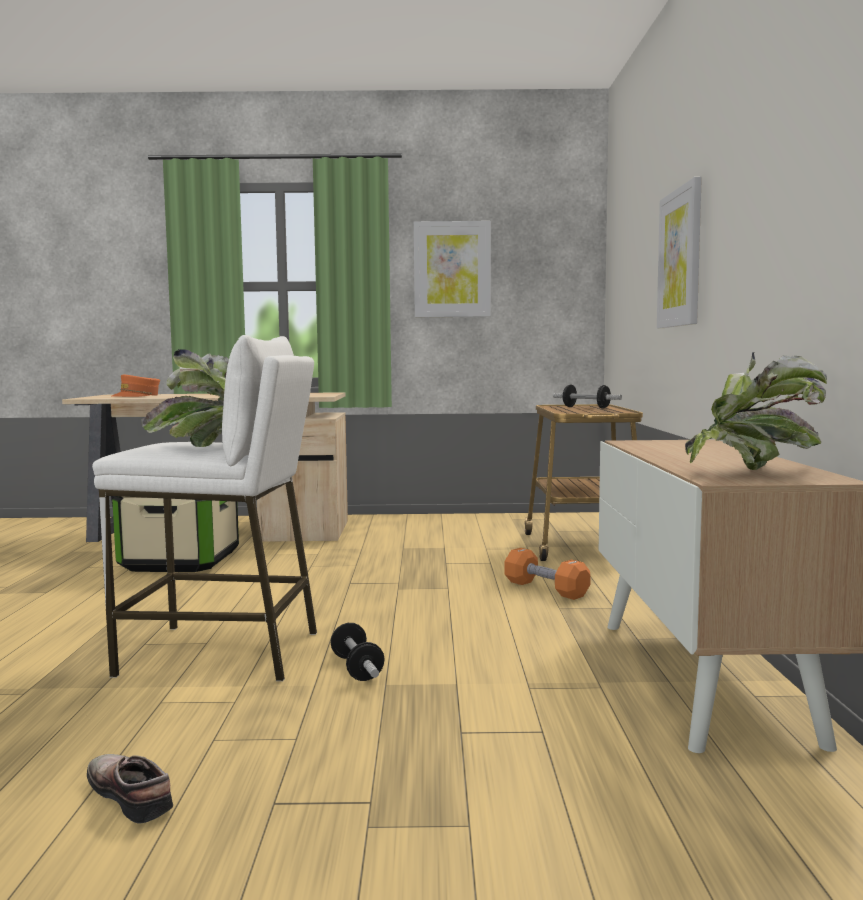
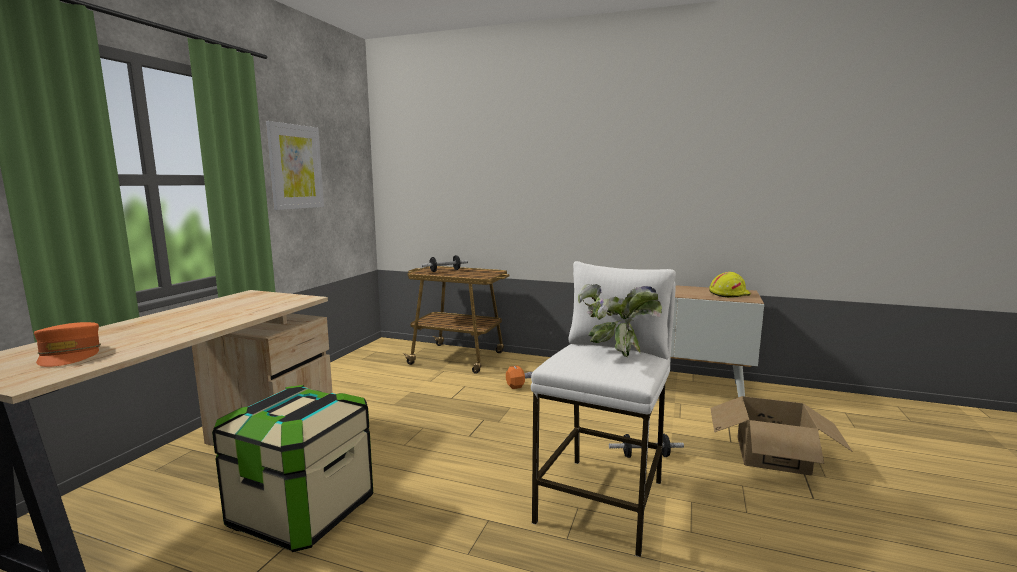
camera: 70 degrees left, 5 degrees up
shoe [87,754,173,823] -> none
picture [657,177,702,328] -> none
potted plant [685,352,827,470] -> yellow hard hat [709,272,751,298]
none -> cardboard box [710,396,853,476]

